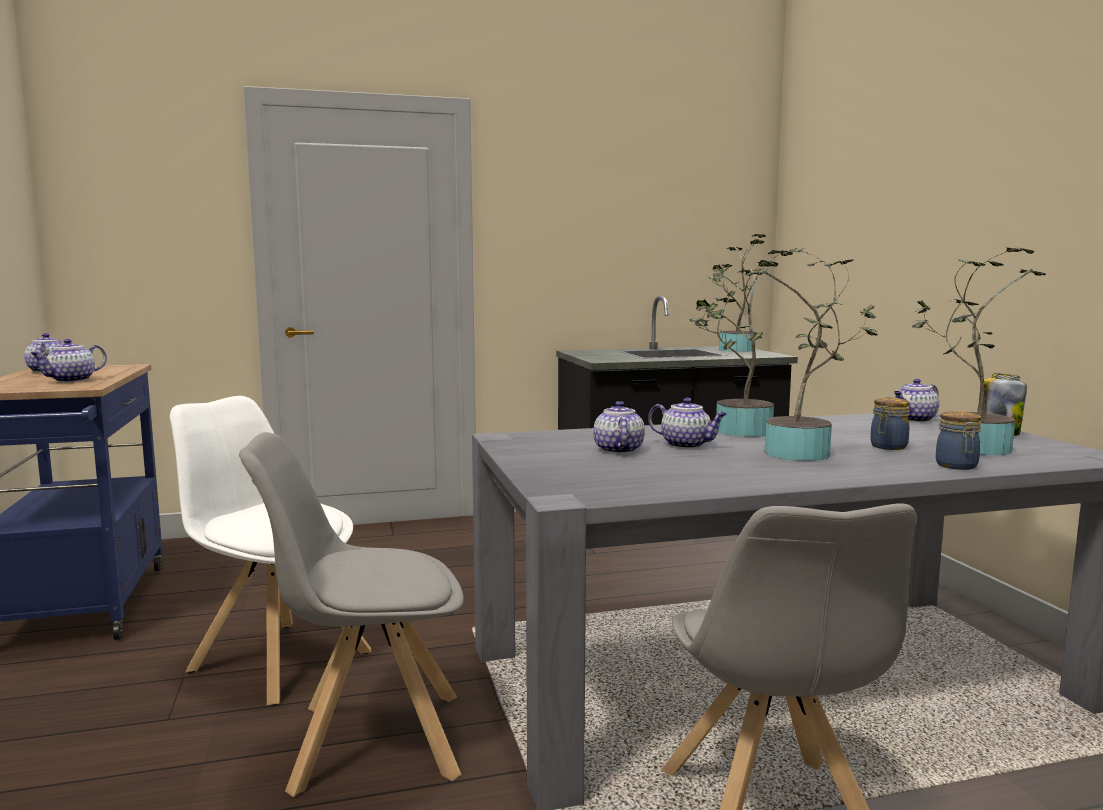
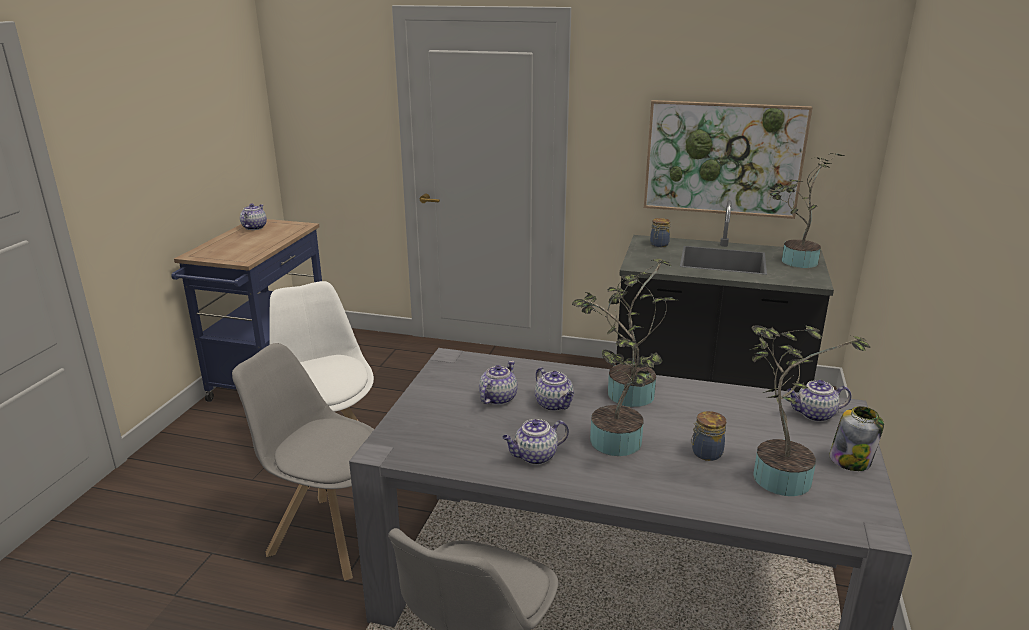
camera: 30 degrees right, 15 degrees up
teapot [30,339,107,382] -> teapot moved to [502,419,569,465]
jar [936,411,981,470] -> jar moved to [650,218,670,247]
none -> picture [644,100,812,219]

